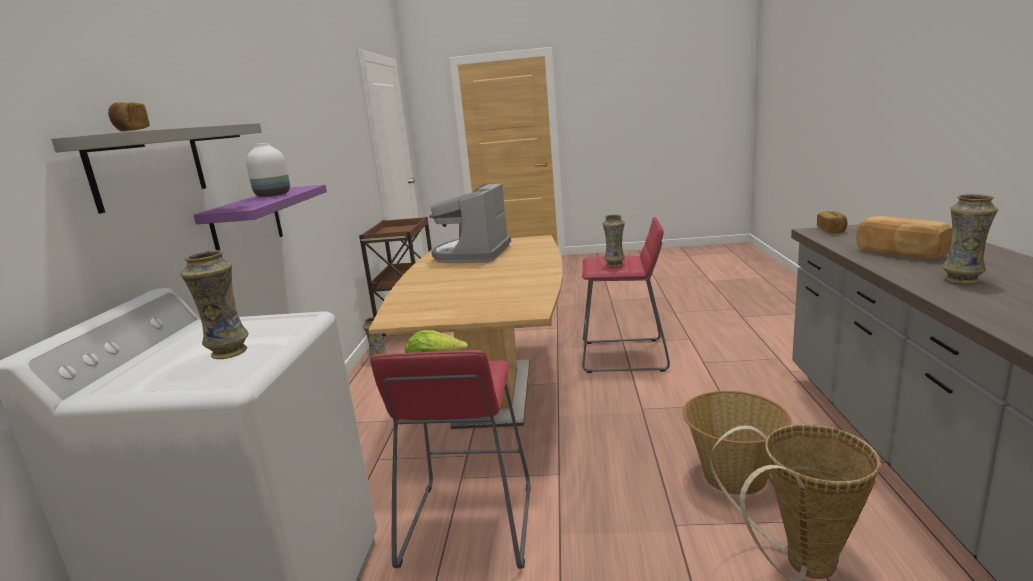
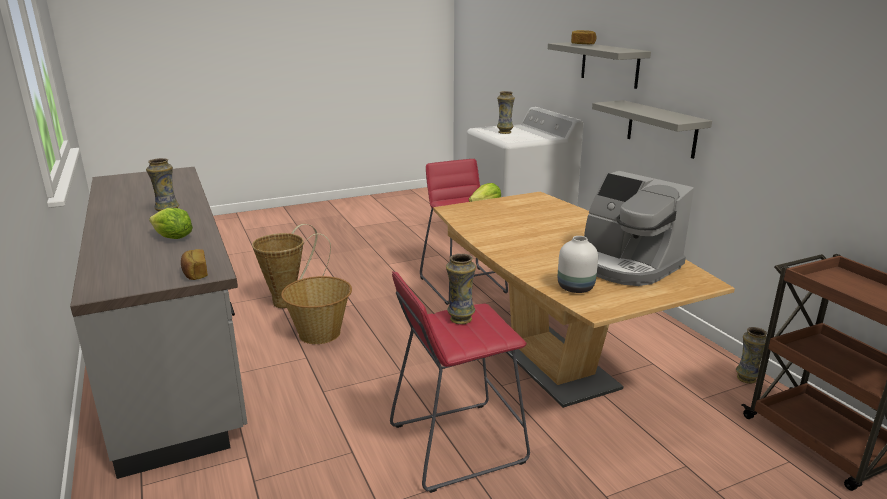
camera: 150 degrees right, 5 degrees up
purple shelf [193,184,327,257] -> grey shelf [592,100,712,159]
white vase [246,143,290,197] -> white vase moved to [558,236,598,293]
coffee machine [429,183,511,263] -> coffee machine turned 150 degrees clockwise [584,171,694,286]
bread [856,215,952,259] -> lettuce [149,208,193,239]

